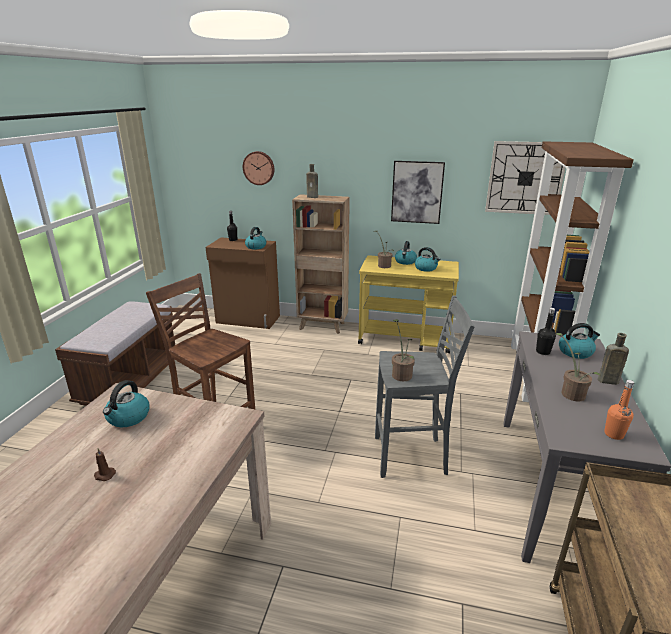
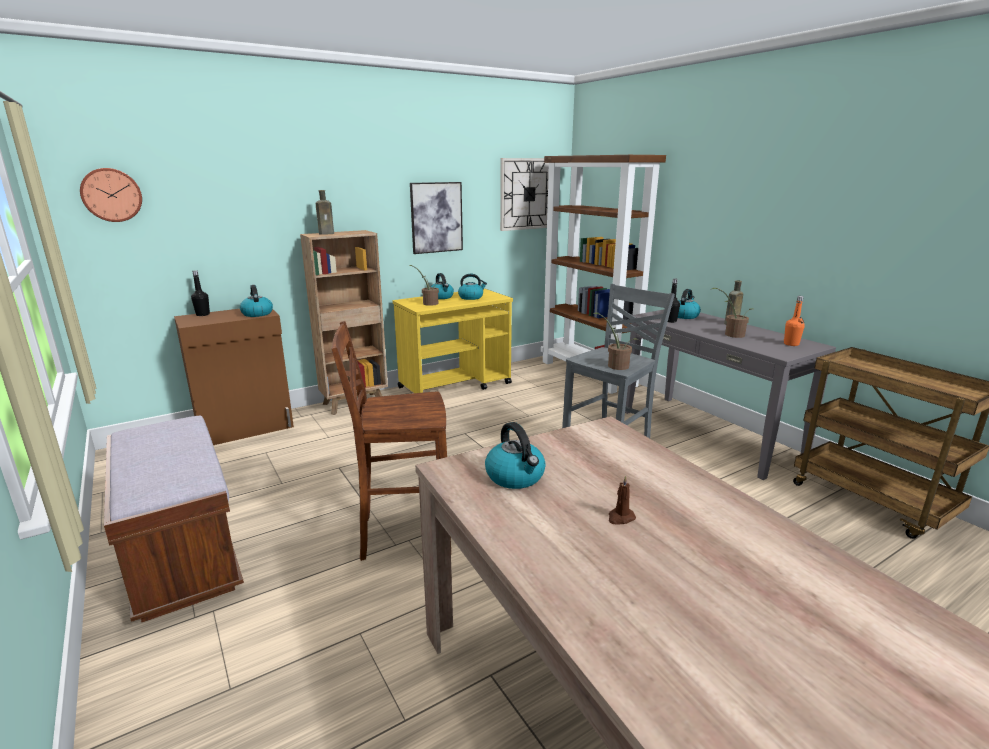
camera: 45 degrees left, 5 degrees down
wall clock [243,151,274,185] -> wall clock moved to [80,168,142,222]

